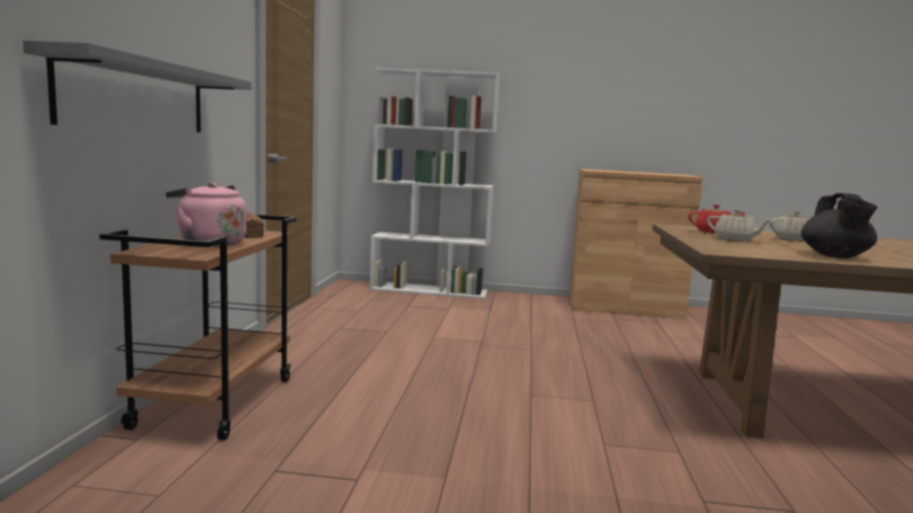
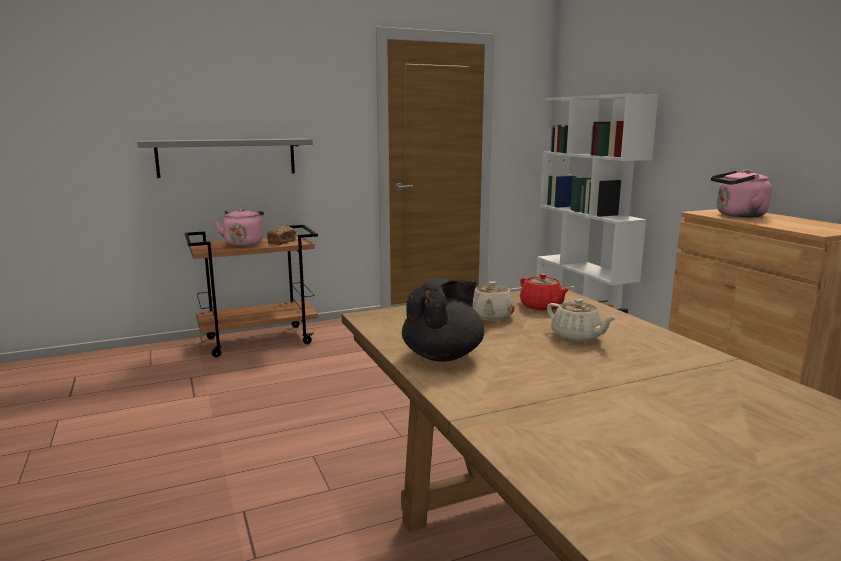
camera: 60 degrees right, 5 degrees up
black teapot [801,193,878,258] -> black teapot turned 150 degrees clockwise [402,278,484,362]
none -> pink kettle [711,169,772,217]

